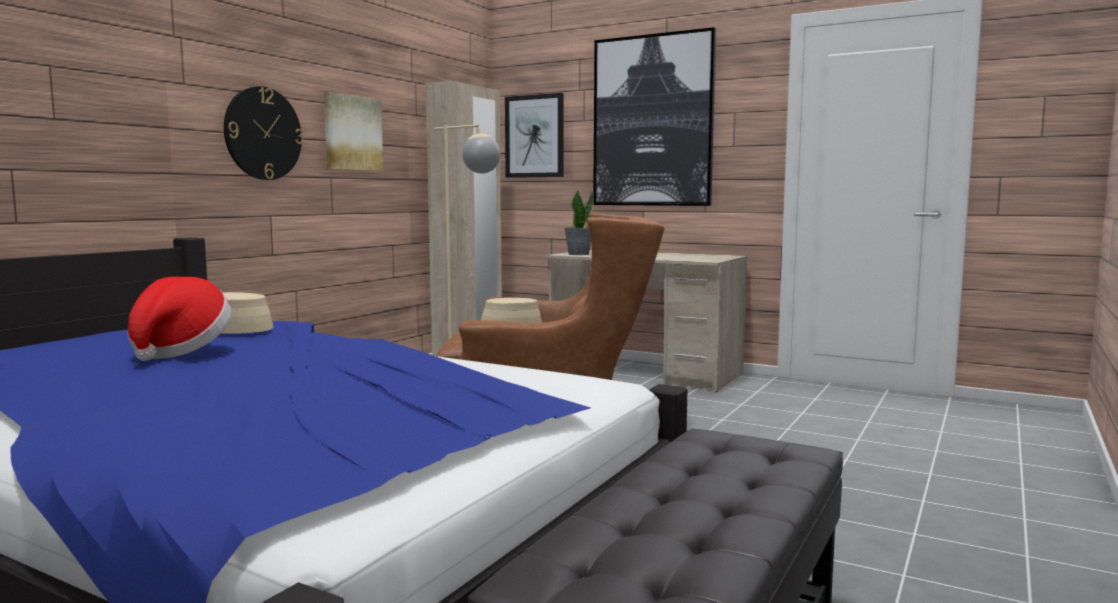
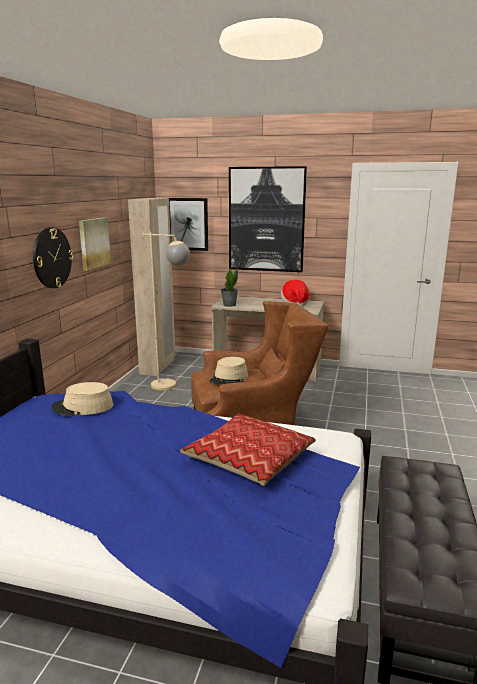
camera: 15 degrees left, 10 degrees up
hat [128,277,232,361] -> hat moved to [281,280,310,306]
none -> pillow [180,414,316,486]

